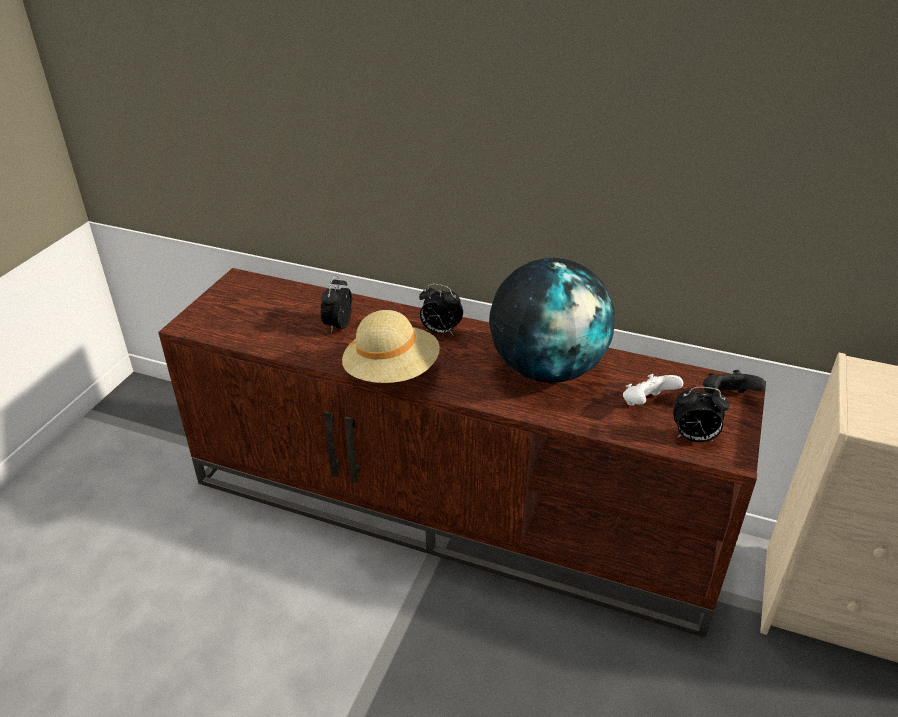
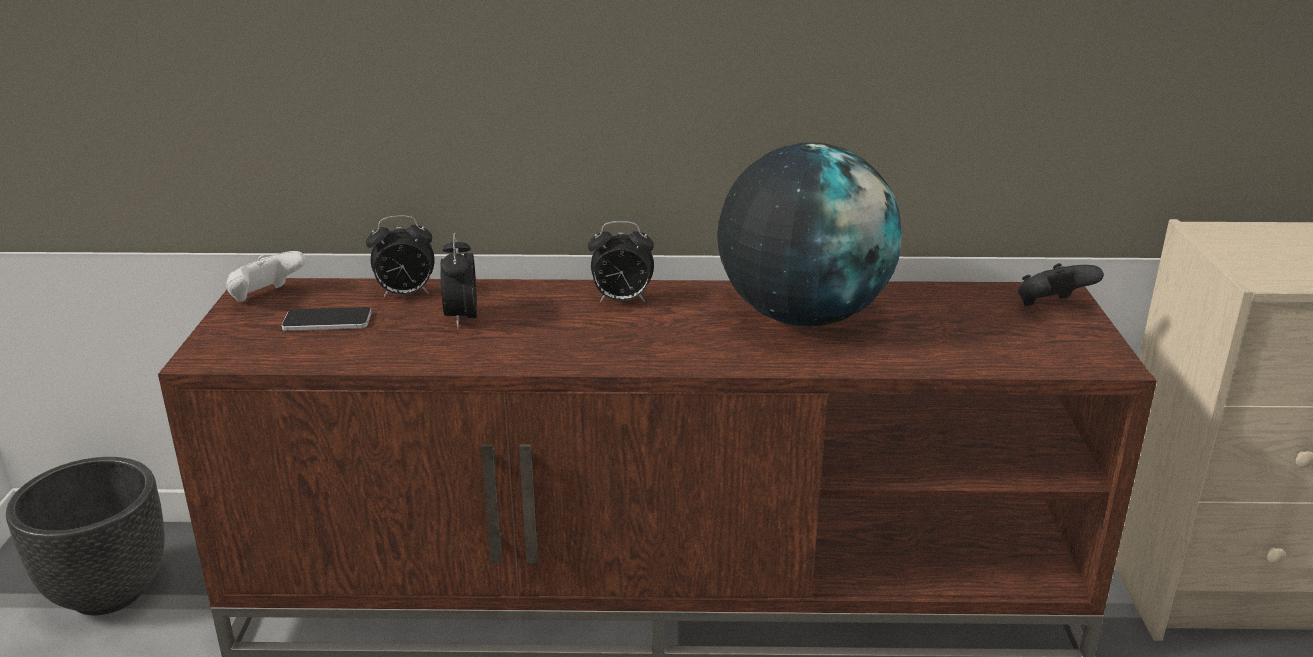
camera: 20 degrees left, 10 degrees down
beige hat [342,310,440,383] -> none
white game controller [623,374,683,405] -> white game controller moved to [226,251,306,302]
alarm clock [673,387,730,442] -> alarm clock moved to [366,215,434,297]
none -> black planter [6,457,165,615]
none -> phone [281,307,372,331]

